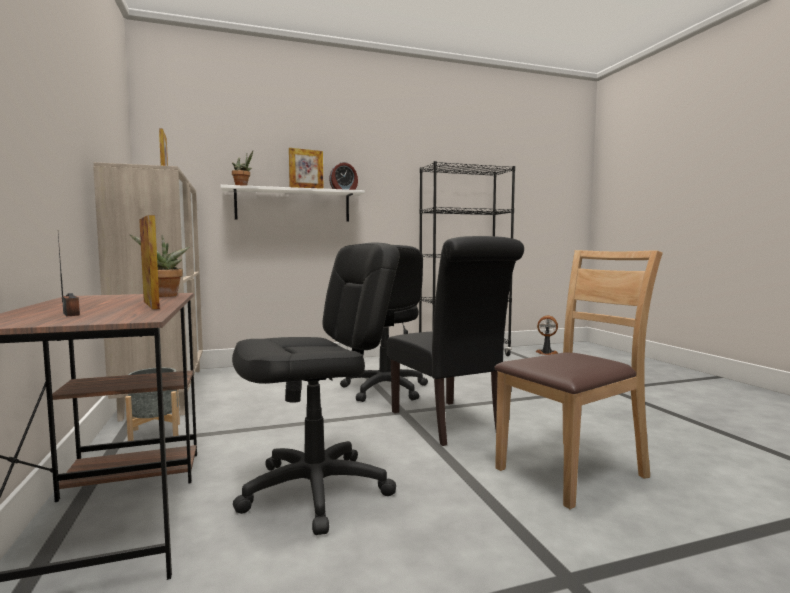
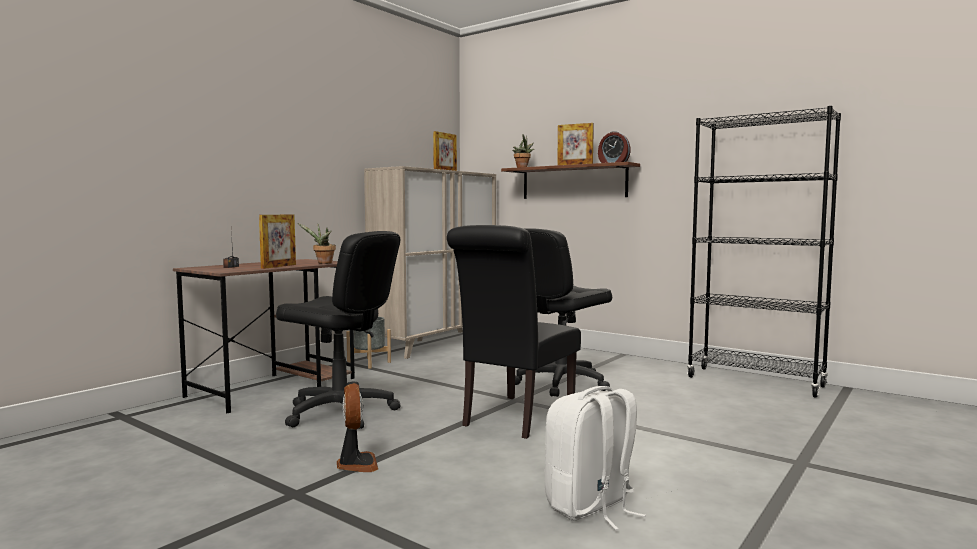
camera: 55 degrees right, 0 degrees up
white shelf [221,185,365,222] -> brown shelf [501,162,640,199]
brown chair [495,250,663,509] -> none
fan [536,316,558,355] -> fan moved to [337,383,378,472]
none -> white backpack [545,386,646,530]

